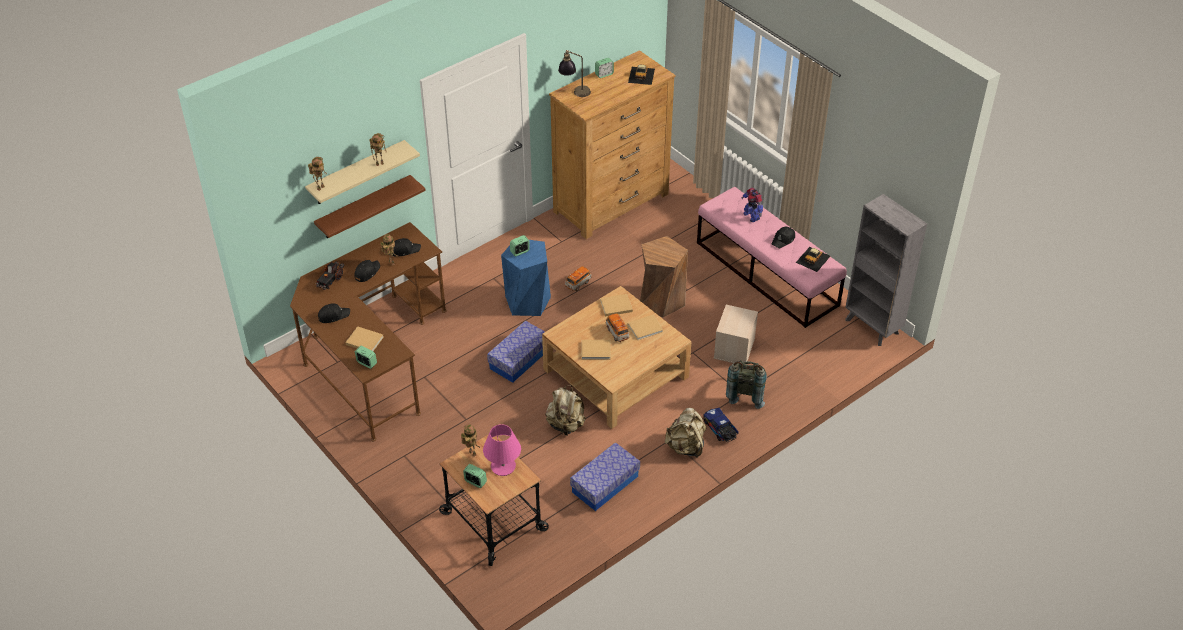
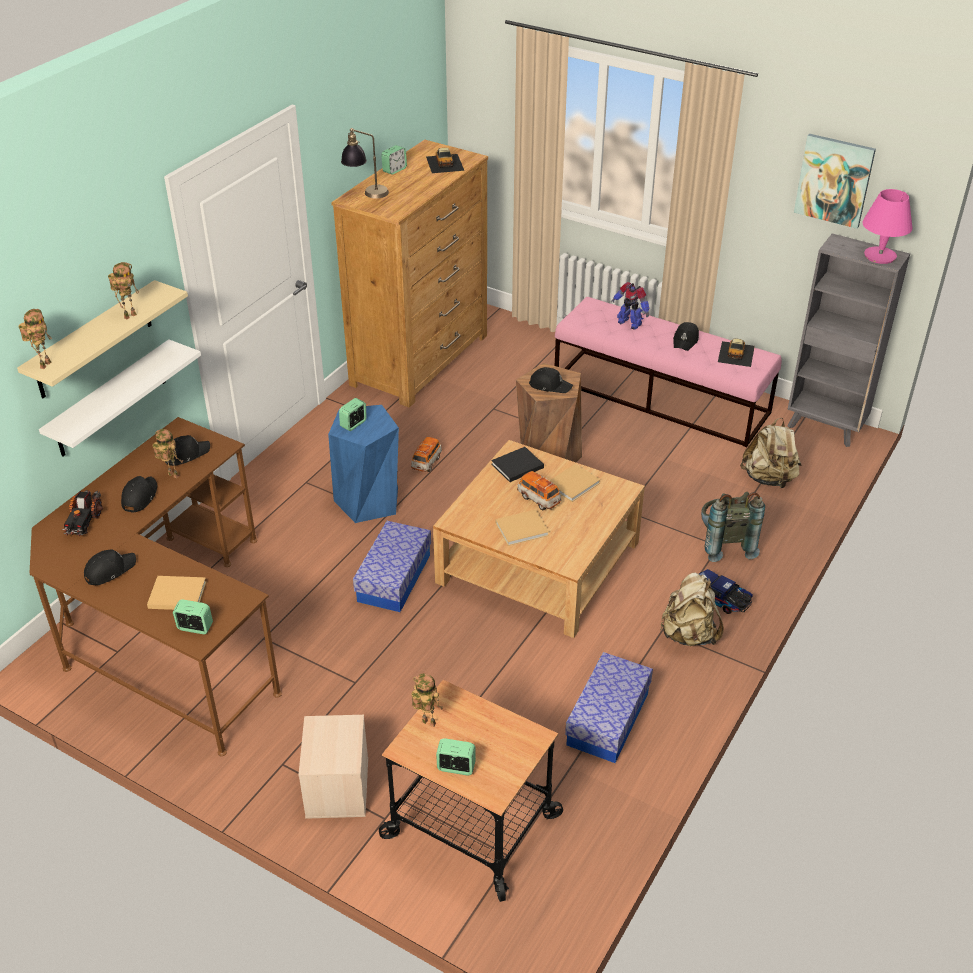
camera: 20 degrees left, 5 degrees down
brown shelf [314,175,426,238] -> white shelf [39,339,201,457]
pink table lamp [483,424,521,476] -> pink table lamp moved to [863,189,912,264]
beige backpack [546,385,585,435] -> beige backpack moved to [740,418,802,488]
beige book [600,294,633,316] -> black book [491,447,544,482]
beige storage box [714,305,758,363] -> beige storage box moved to [298,715,368,819]
none -> black cap [529,367,573,393]
none -> picture [794,134,876,229]

